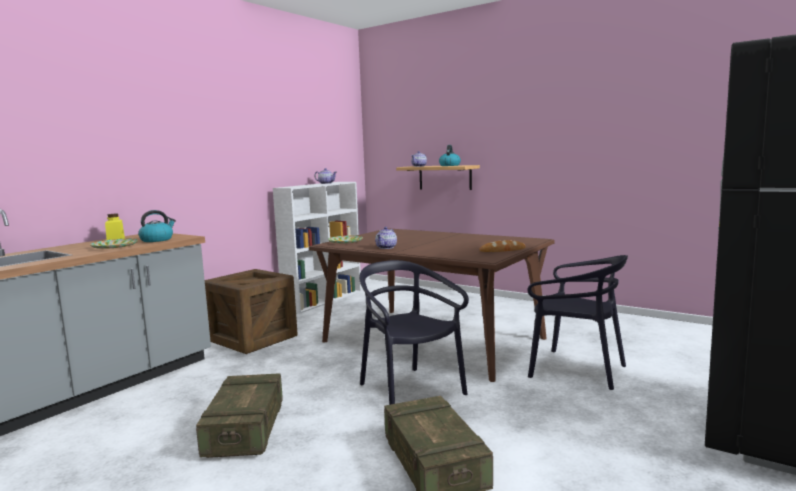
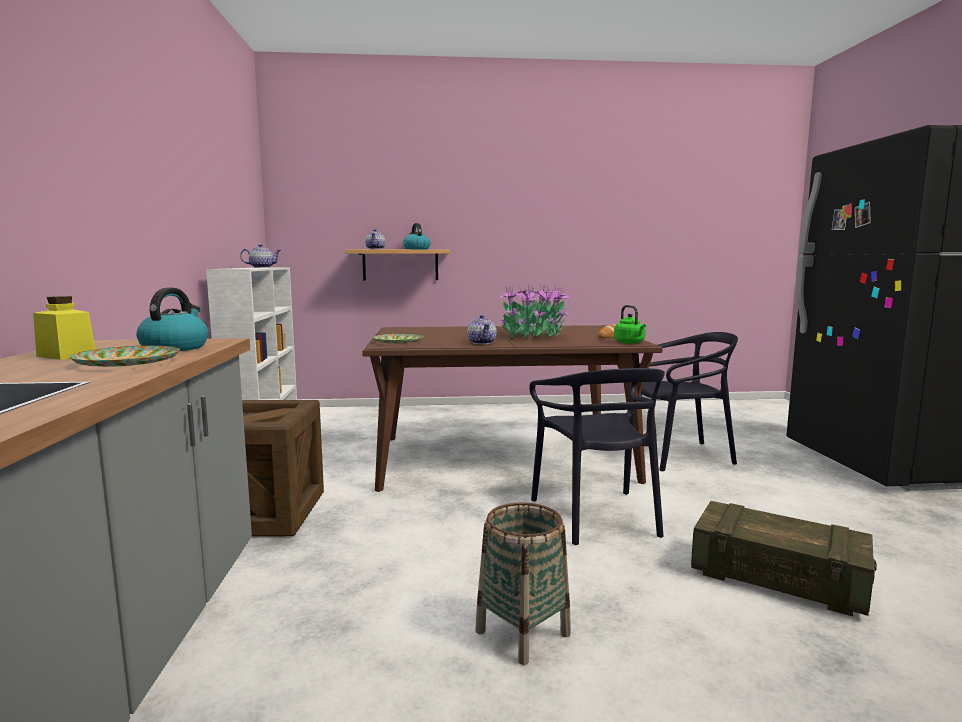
camera: 40 degrees left, 0 degrees up
crate [196,373,283,458] -> basket [475,503,571,665]
black chair [359,260,469,405] -> black chair turned 120 degrees counterclockwise [529,368,665,545]
none -> potted plant [500,284,570,338]
none -> green kettle [614,305,646,344]

